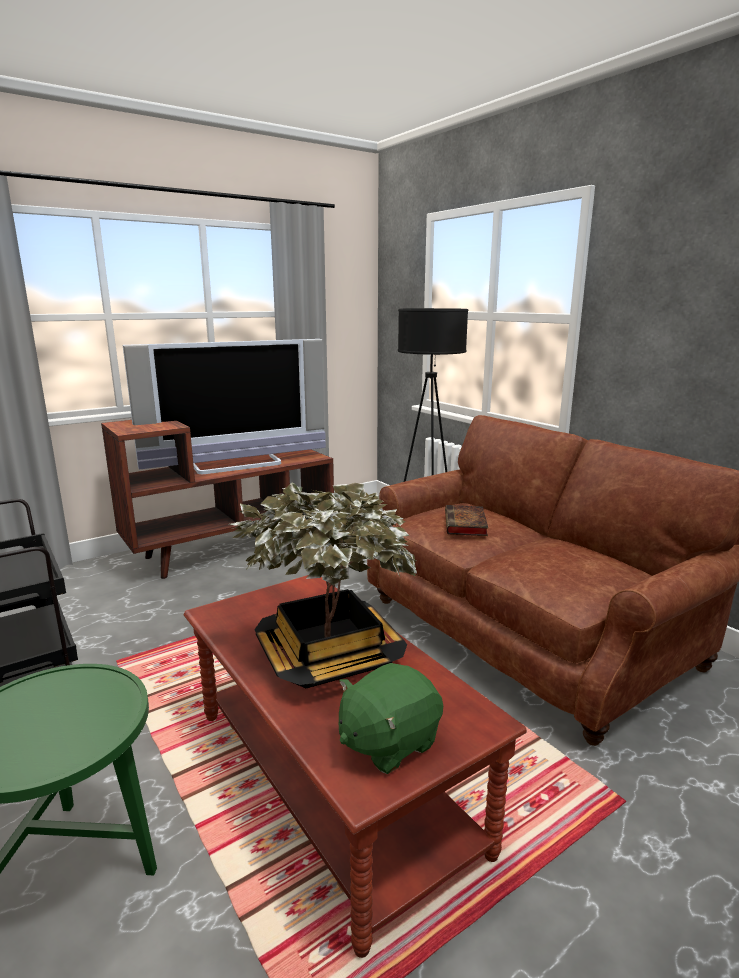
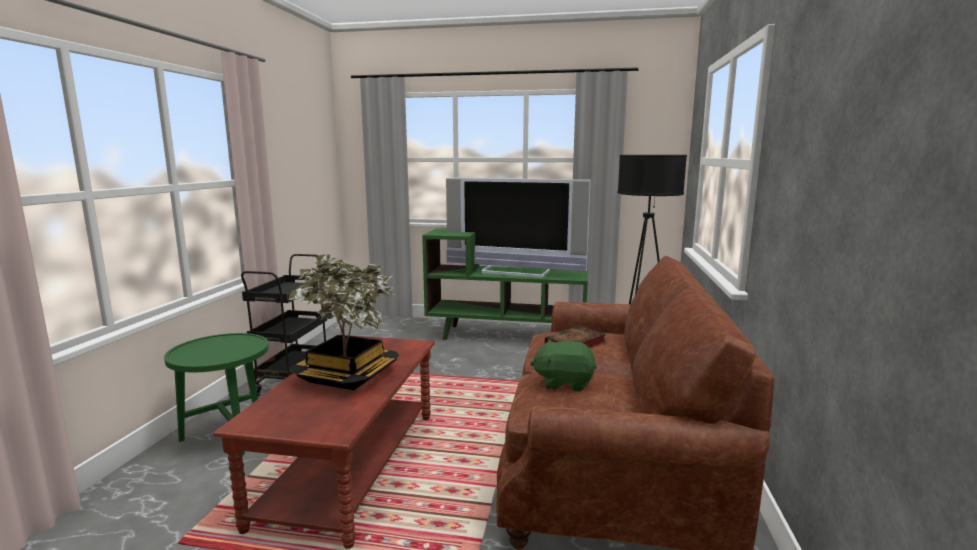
camera: 45 degrees right, 5 degrees down
brown tv stand [101,420,334,579] -> green tv stand [422,228,588,340]
green plush toy [339,663,443,774] -> green plush toy moved to [530,340,596,391]

